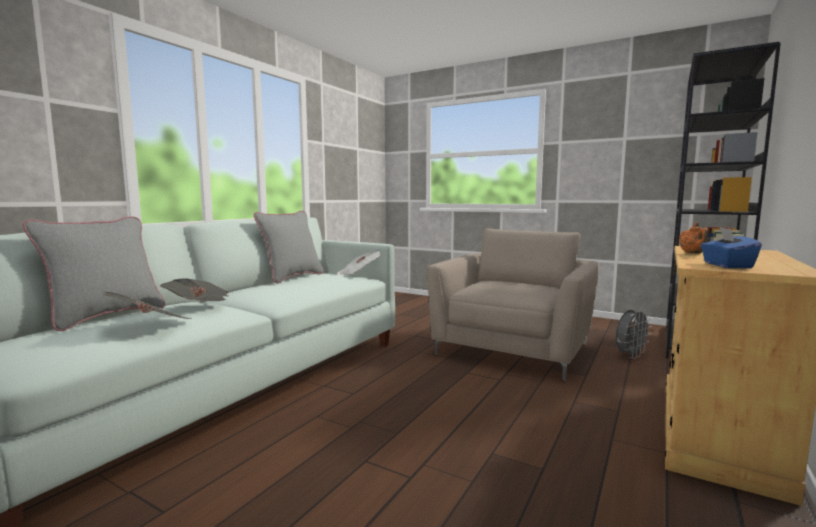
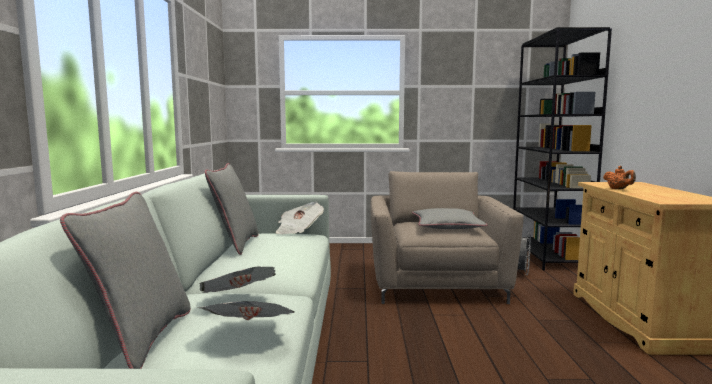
camera: 30 degrees left, 0 degrees up
blue tissue box [701,227,762,268] -> none
none -> grey pillow [412,208,488,229]

